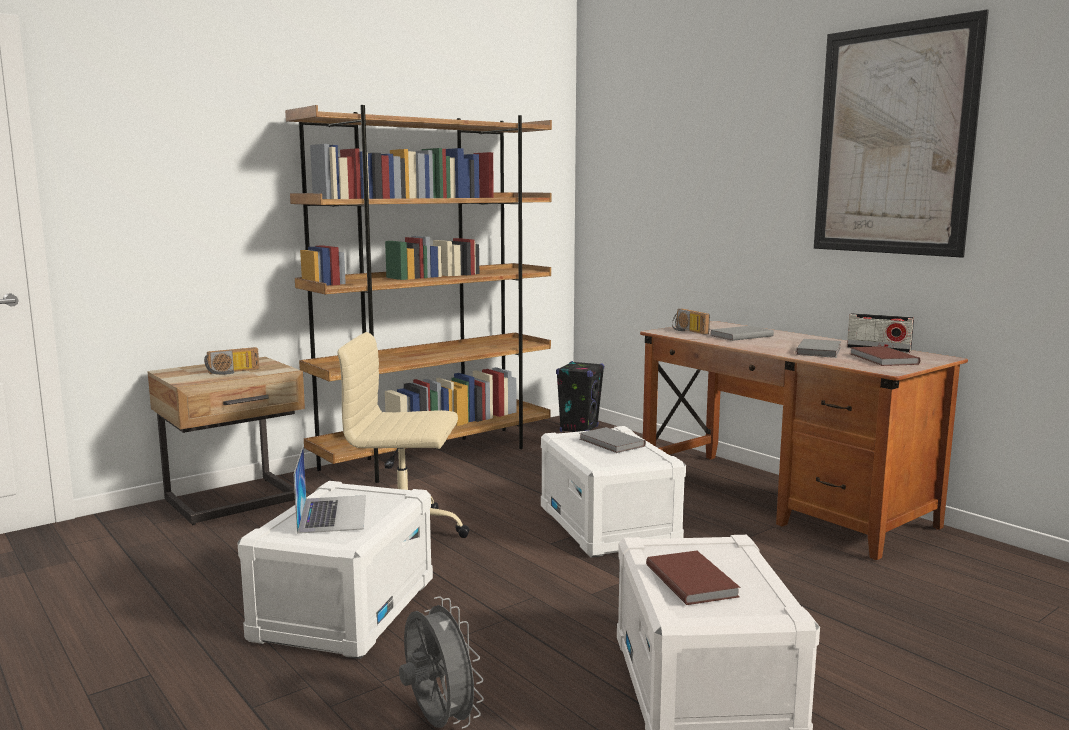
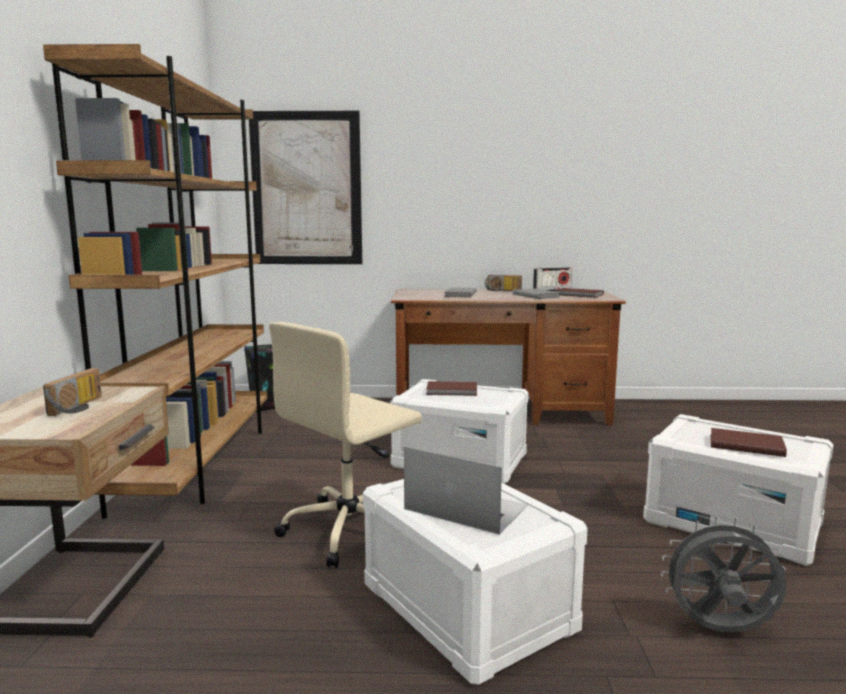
camera: 50 degrees left, 0 degrees up
grey book [580,427,646,453] -> brown book [426,381,477,396]
radio [672,309,710,335] -> radio moved to [485,275,522,291]
picture [814,9,989,258] -> picture moved to [249,111,362,264]

